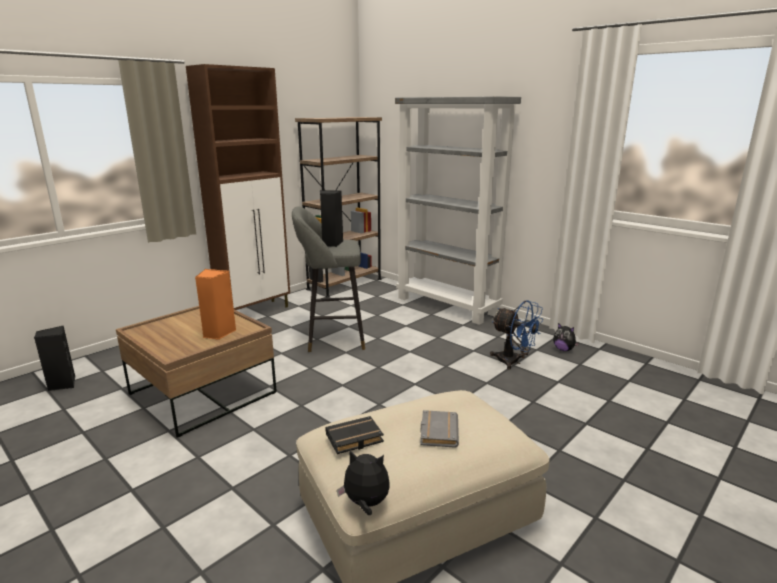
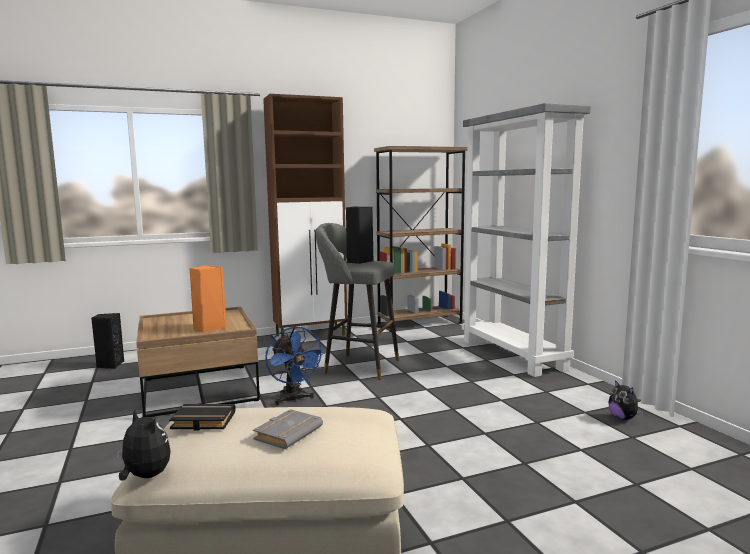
camera: 25 degrees right, 10 degrees down
blue fan [490,300,543,370] -> blue fan moved to [265,326,326,405]

